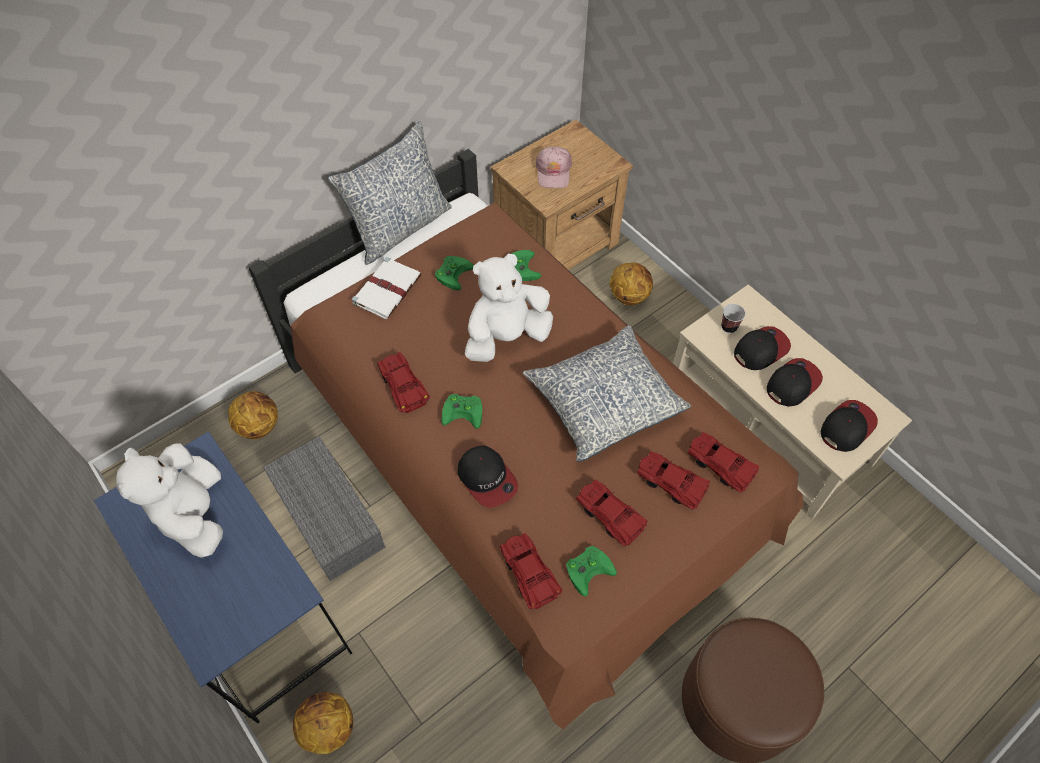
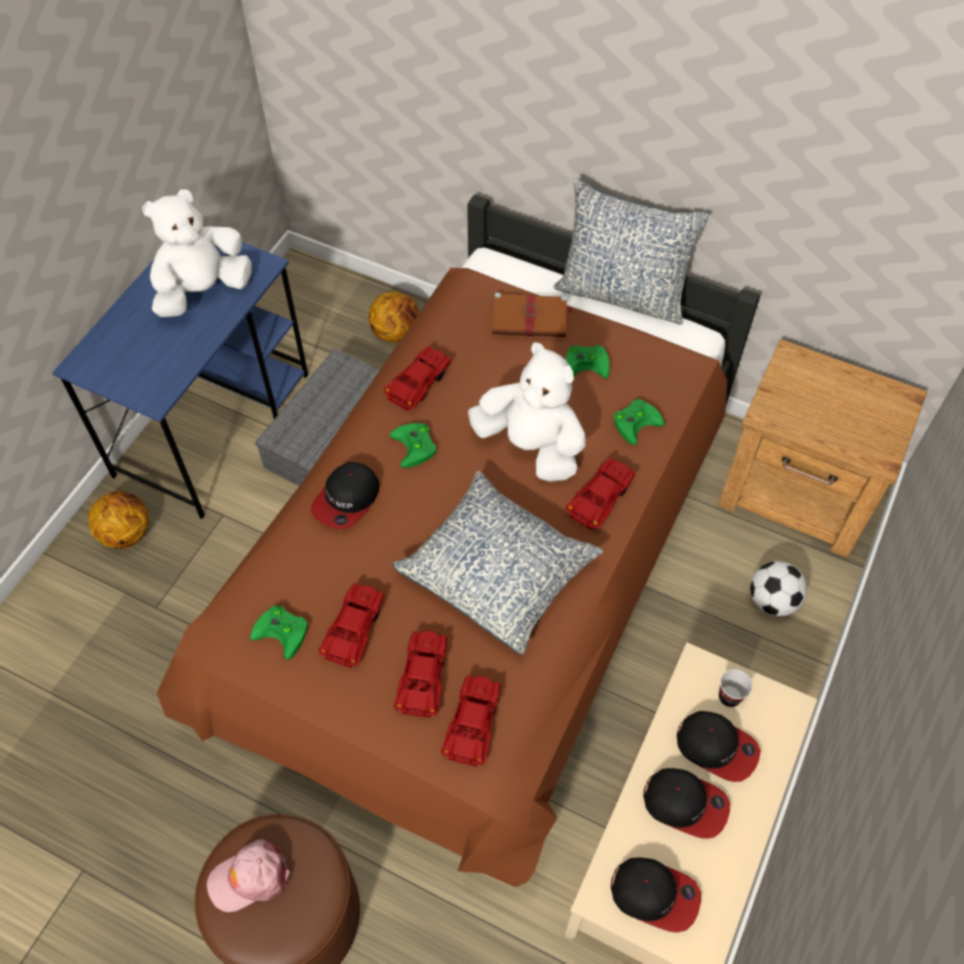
camera: 65 degrees right, 0 degrees up
white book [352,257,421,319] -> brown book [492,292,574,337]
red toy car [500,533,563,609] -> red toy car moved to [566,457,636,529]
pink cap [536,147,572,188] -> pink cap moved to [207,839,290,912]
basketball [609,263,653,305] -> football [750,561,807,616]

